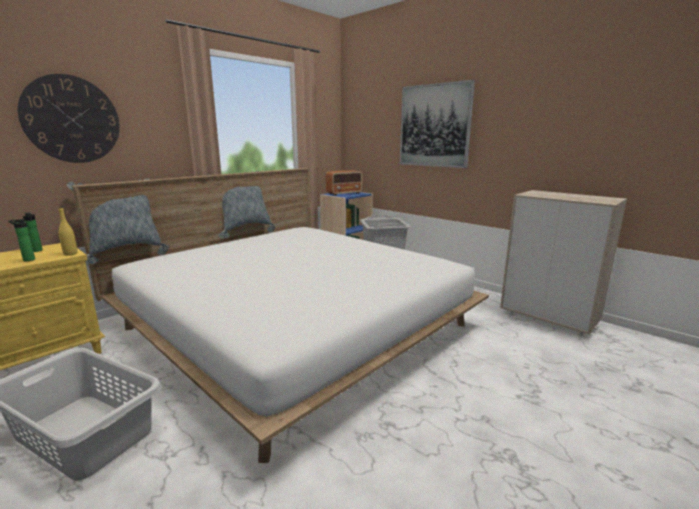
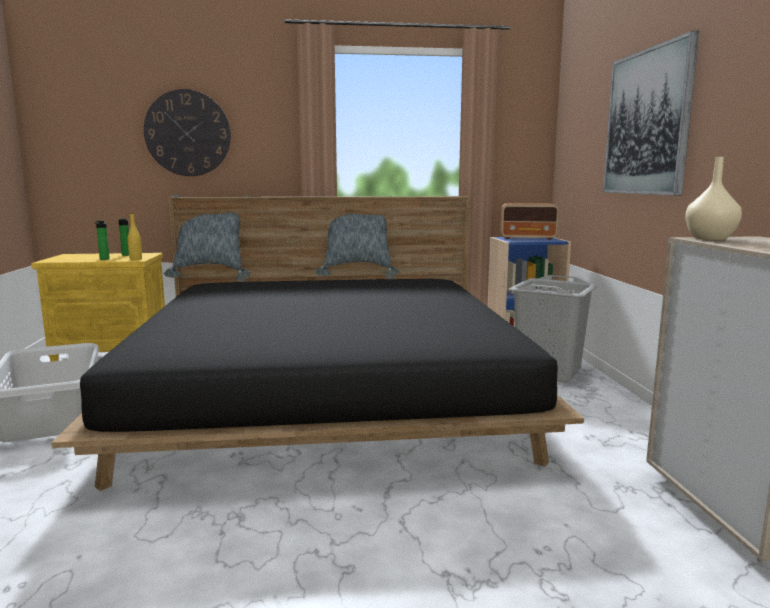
camera: 40 degrees right, 5 degrees down
white bed [72,168,489,463] -> black bed [51,196,584,491]
none -> beige vase [685,157,742,240]

